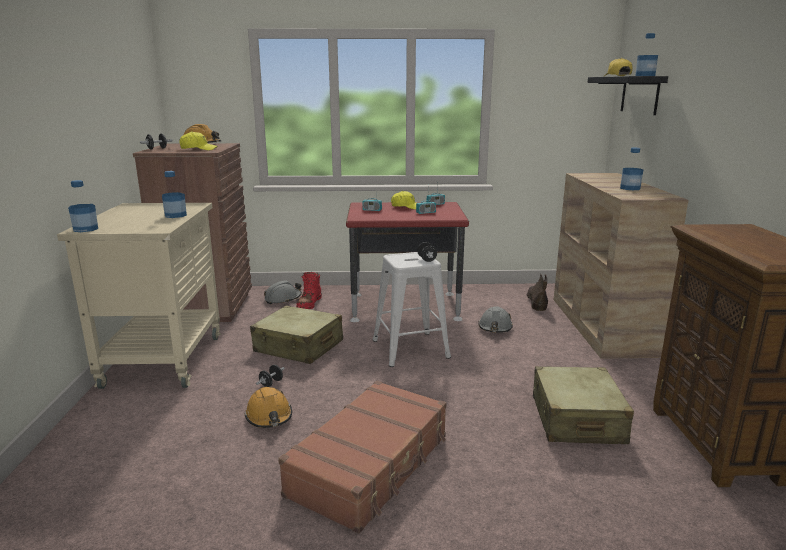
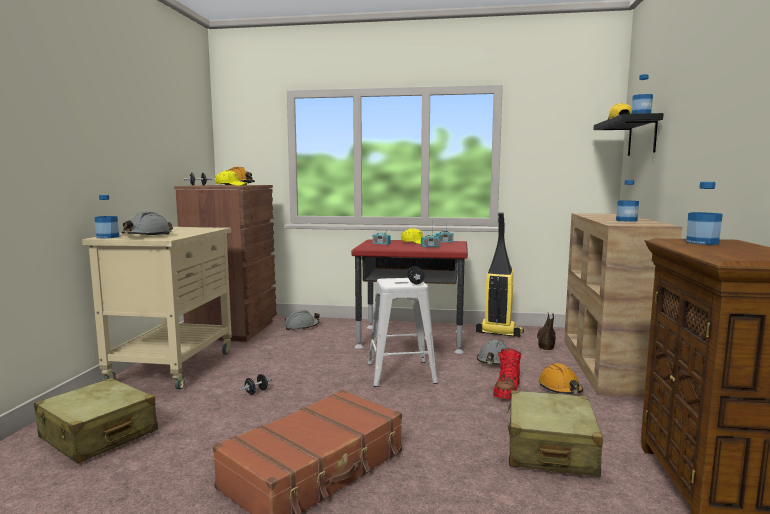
camera: 10 degrees right, 10 degrees down
bottle [162,171,187,218] -> bottle moved to [686,182,723,245]
orange hard hat [244,387,292,428] -> orange hard hat moved to [539,363,583,394]
beige suitcase [250,305,343,364] -> beige suitcase moved to [34,378,158,464]
red boot [296,272,322,309] -> red boot moved to [493,348,522,399]
none -> grey hard hat [122,211,173,235]
none -> vacuum cleaner [476,212,524,338]

